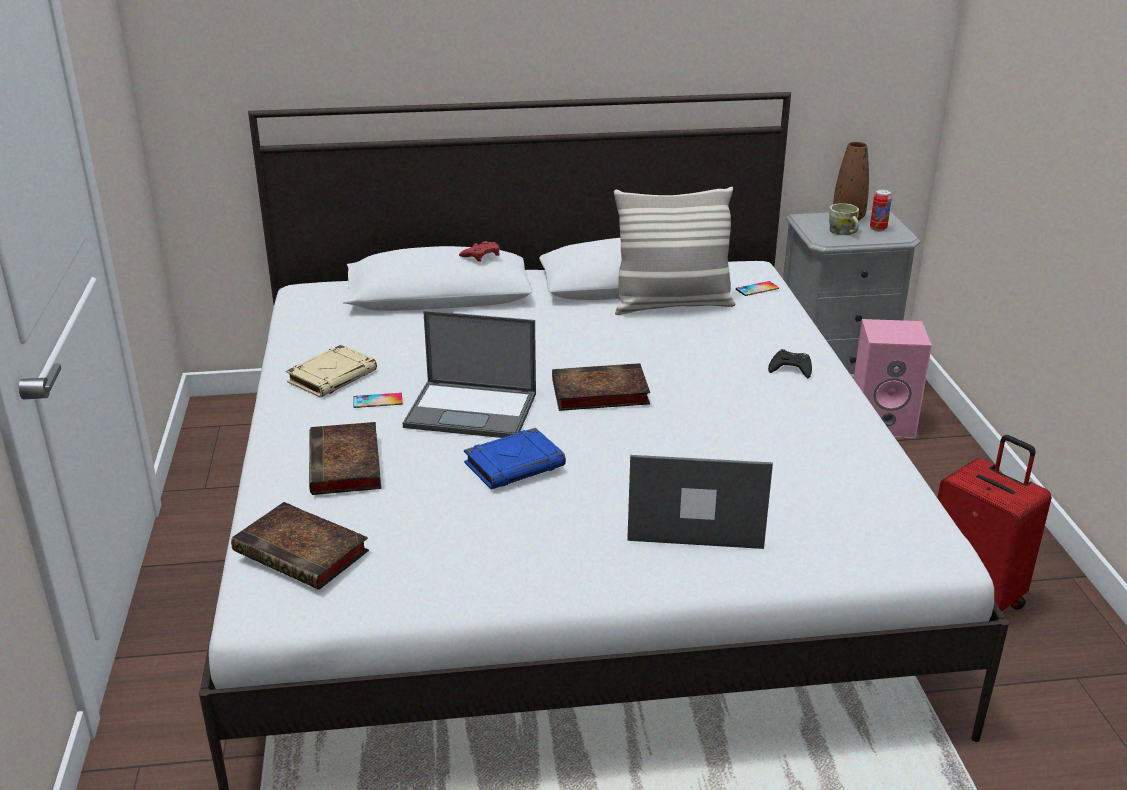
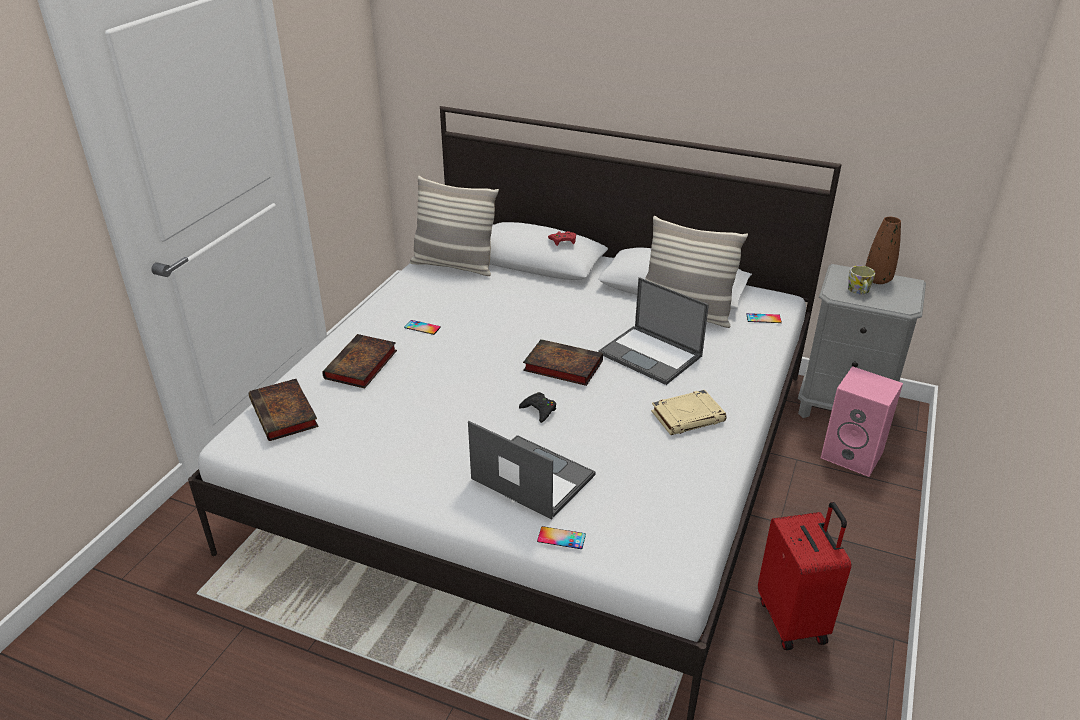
camera: 30 degrees right, 5 degrees up
beige book [286,345,377,398] -> beige book moved to [651,390,726,435]
laptop [403,311,536,438] -> laptop moved to [599,277,709,385]
blue book [464,428,566,489] -> none
black game controller [768,349,812,378] -> black game controller moved to [519,392,556,423]
can [870,189,892,231] -> none
none -> pillow [410,176,499,276]
none -> phone [537,526,586,549]

